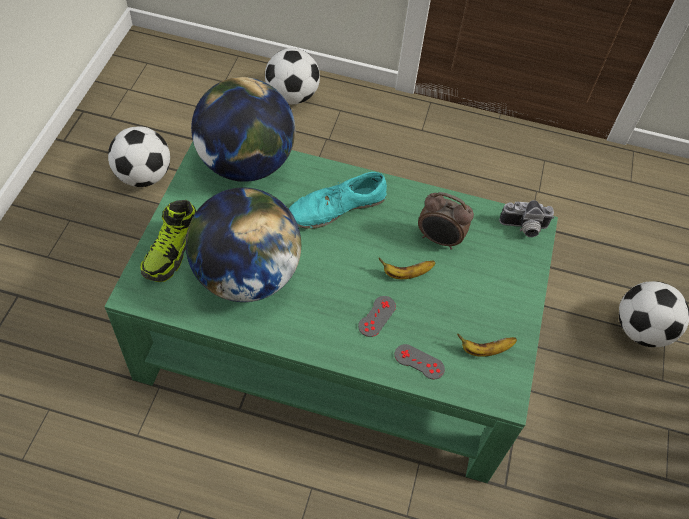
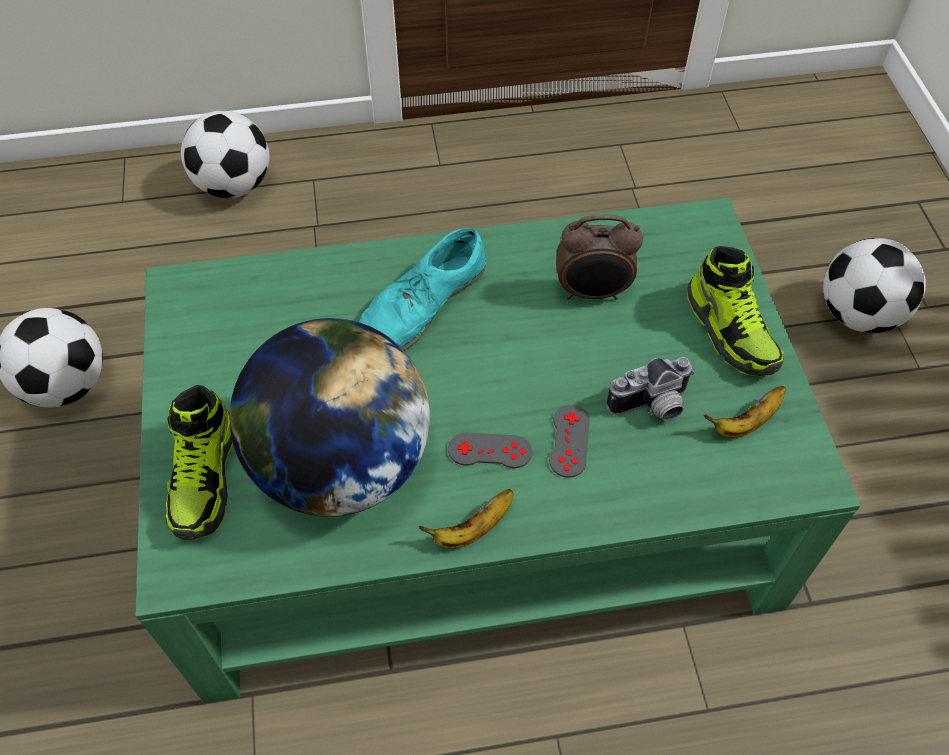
camera: 20 degrees left, 0 degrees up
globe [191,77,295,182] -> none
banana [379,258,436,279] -> banana moved to [418,489,514,548]
grey game controller [395,344,445,380] -> grey game controller moved to [448,433,532,468]
camera [499,200,554,237] -> camera moved to [606,357,694,421]
none -> shoe [687,246,784,376]

